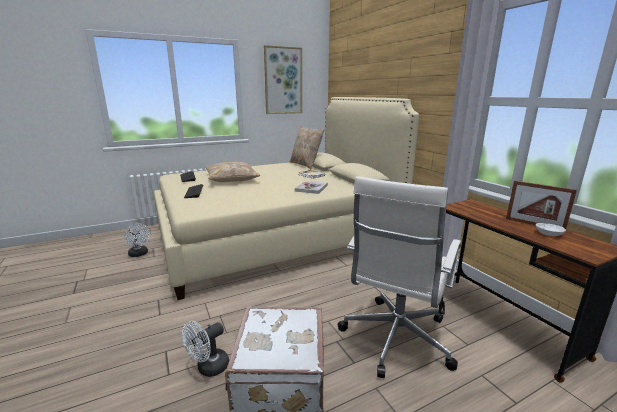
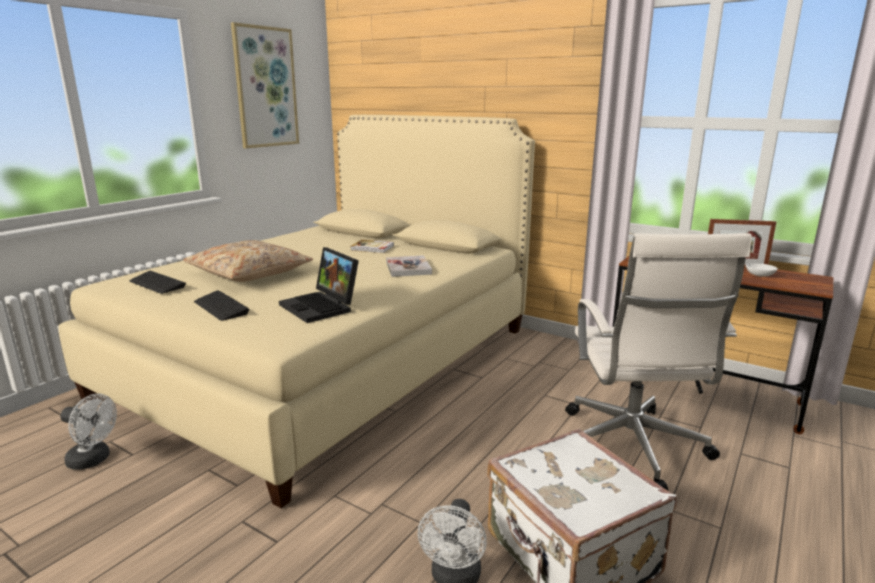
camera: 30 degrees left, 0 degrees up
beige pillow [290,125,325,170] -> none
none -> laptop [279,247,359,323]

